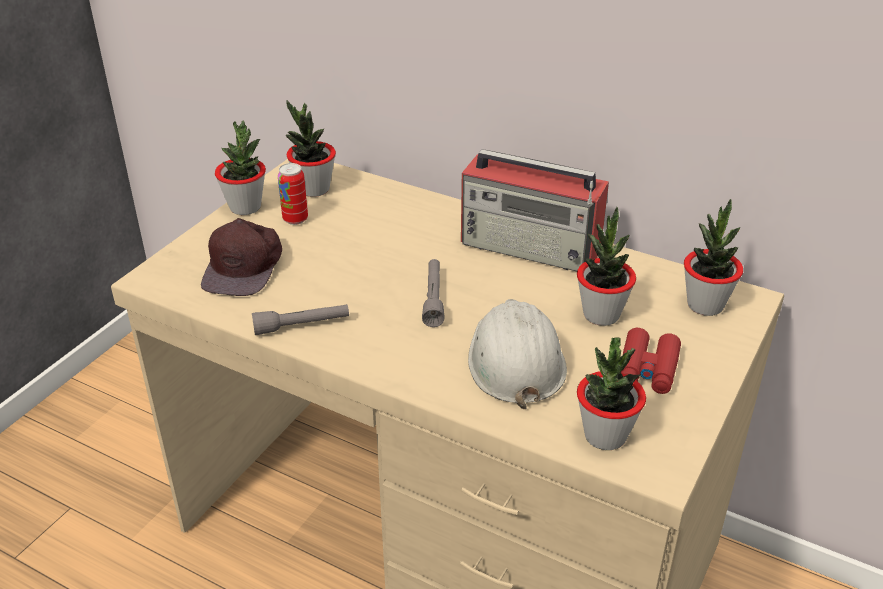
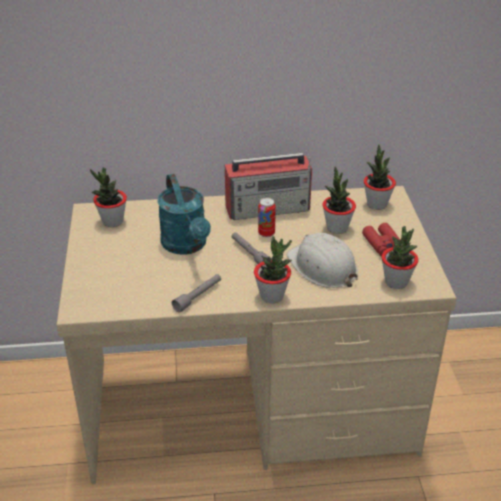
camera: 35 degrees left, 0 degrees up
brown cap [201,218,282,296] -> none
potted plant [215,121,266,215] -> potted plant moved to [254,236,292,303]
can [278,163,308,225] -> can moved to [258,198,276,237]
none -> turquoise watering can [157,174,211,255]

